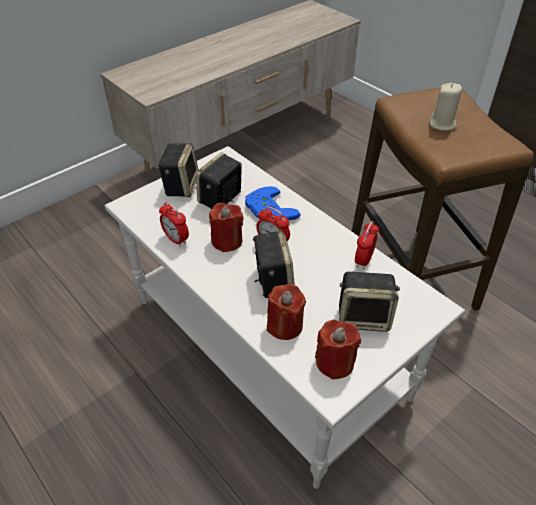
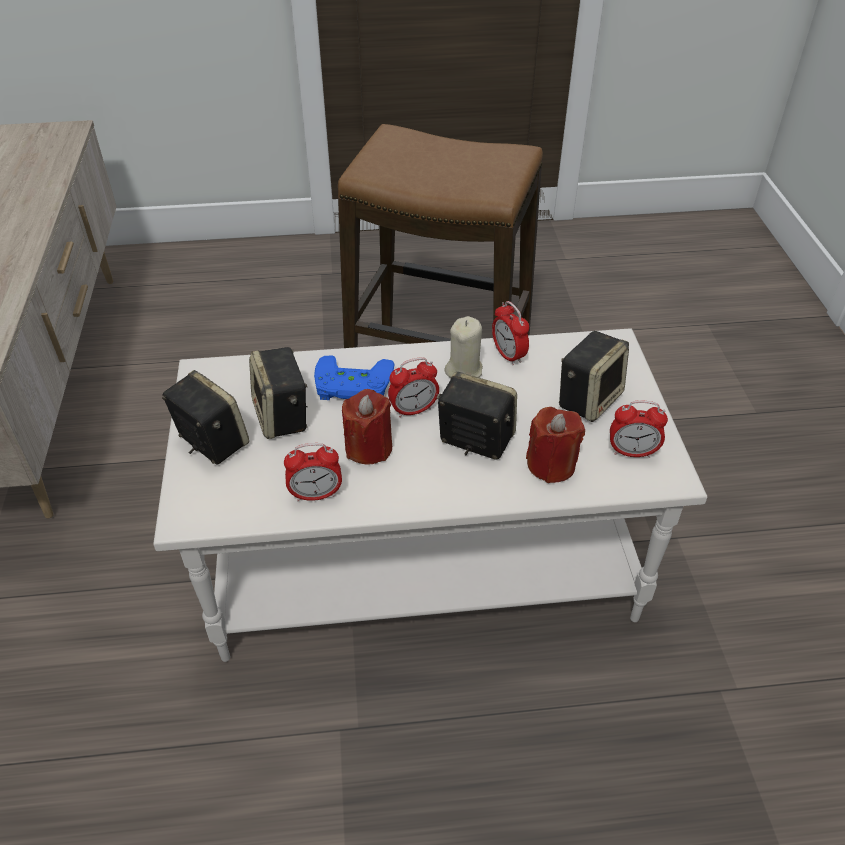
camera: 55 degrees left, 0 degrees up
red candle [315,320,361,380] -> alarm clock [610,400,668,458]
beige candle [429,83,462,131] -> beige candle moved to [444,316,483,378]

